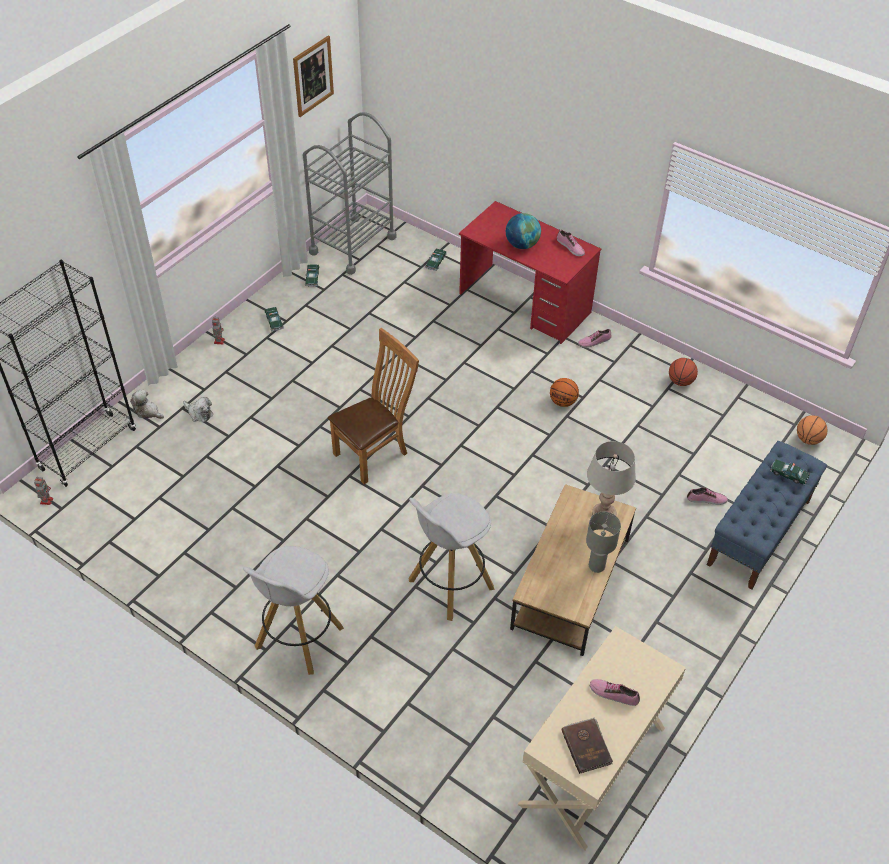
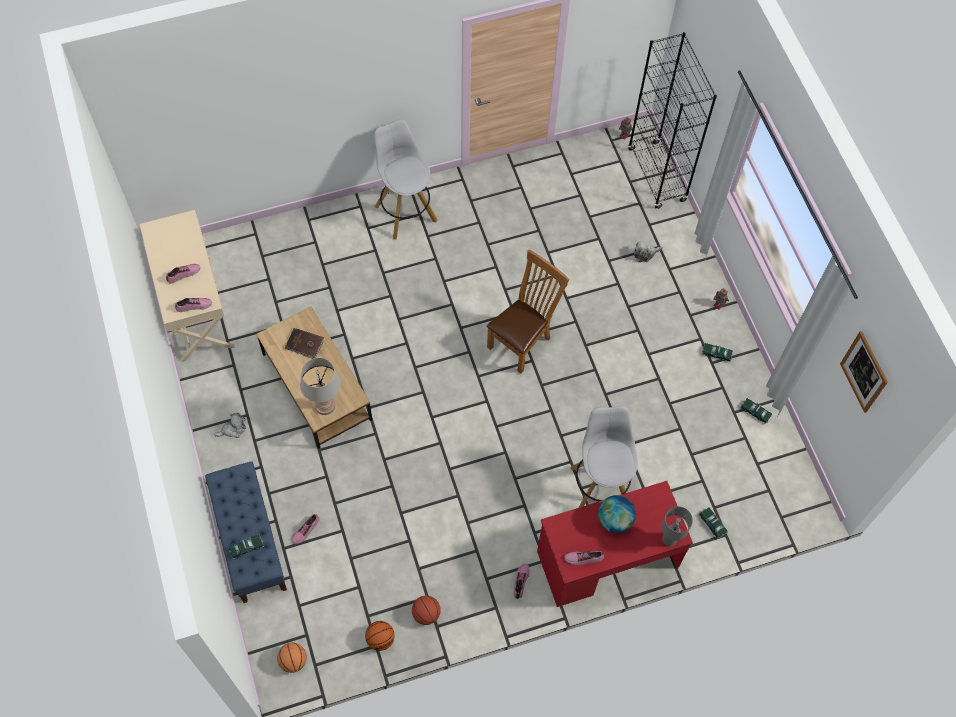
camera: 125 degrees right, 15 degrees up
plush toy [130,389,164,419] -> plush toy moved to [214,413,246,438]
grey cart [303,112,397,275] -> none
brown chair [328,328,419,484] -> brown chair turned 135 degrees counterclockwise [487,249,569,374]
white stool [409,493,494,621] -> white stool moved to [570,406,638,508]
basketball [550,378,579,407] -> basketball moved to [365,621,395,651]
brown book [561,717,613,774] -> brown book moved to [285,328,324,359]
grey table lamp [586,512,621,573] -> grey table lamp moved to [661,506,693,546]
none -> shoe [175,298,212,312]

